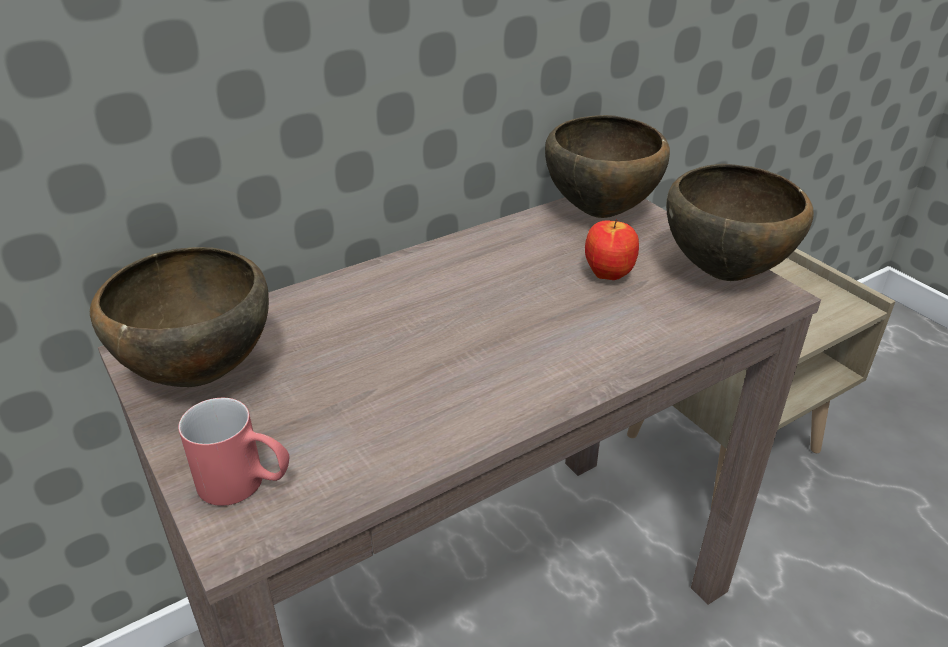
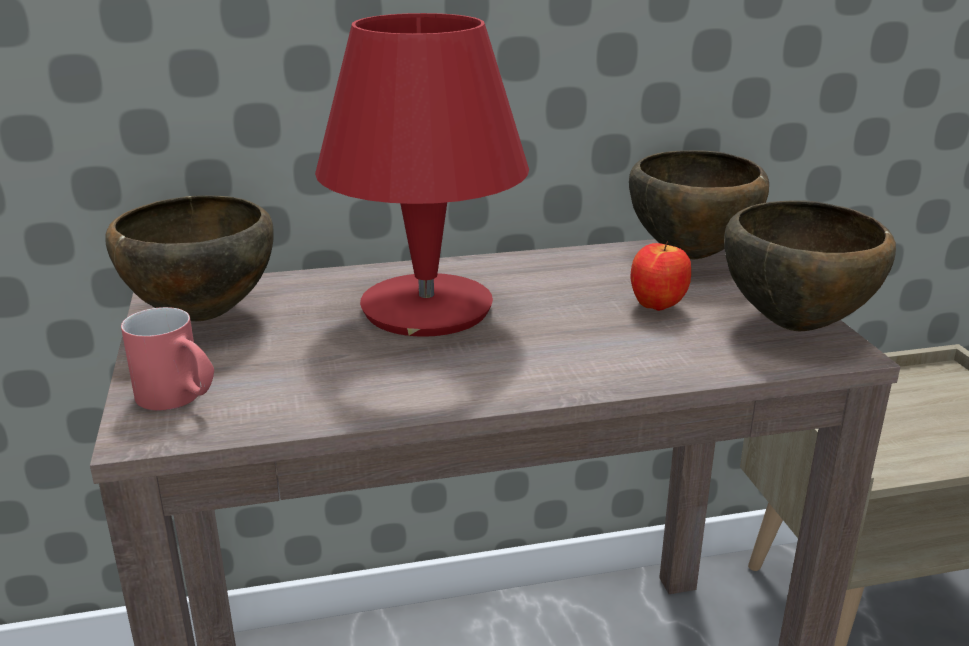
camera: 20 degrees right, 10 degrees down
none -> red table lamp [315,13,529,337]

